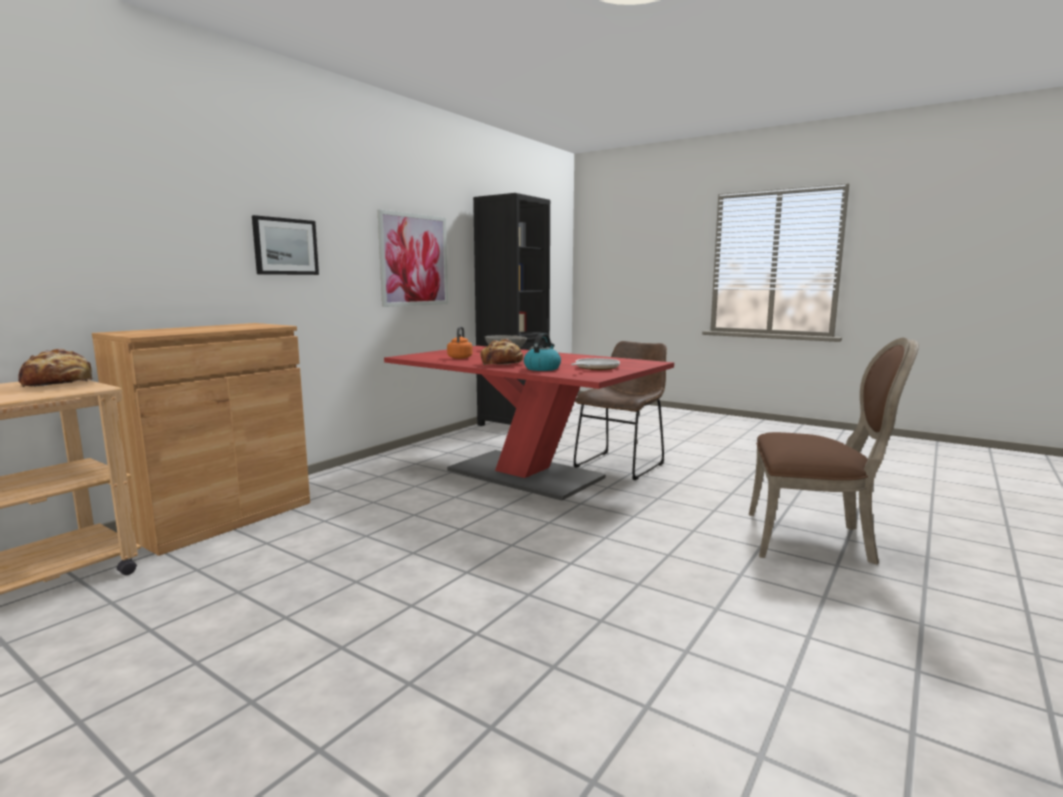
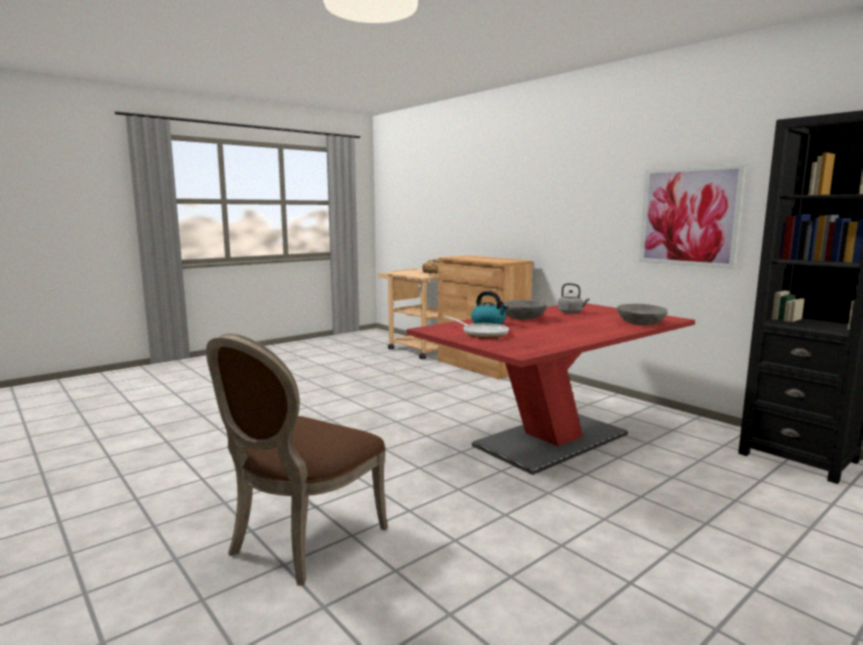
camera: 105 degrees right, 0 degrees up
picture [252,215,319,275] -> none
orange kettle [447,327,473,359] -> grey kettle [558,283,590,314]
bread [480,339,523,365] -> grey bowl [501,300,548,320]
brown chair [573,341,667,480] -> none

